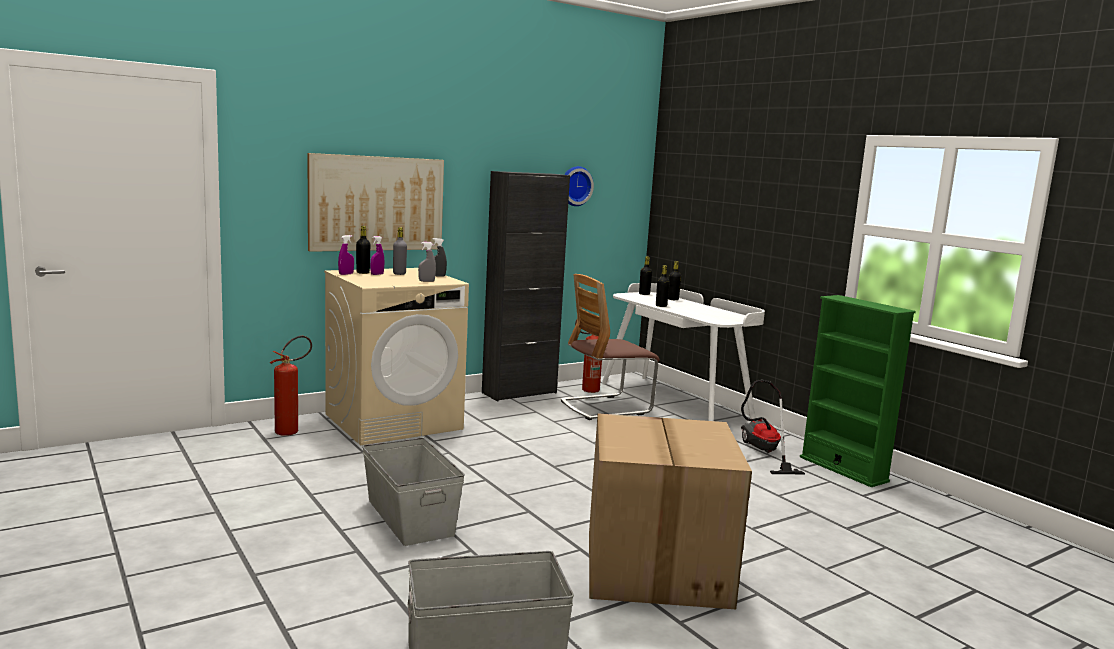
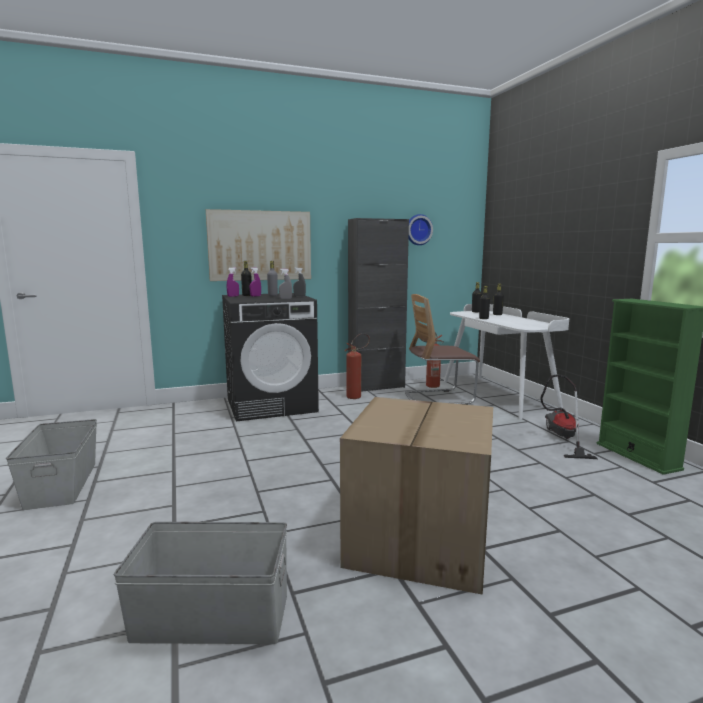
camera: 15 degrees right, 0 degrees up
fire extinguisher [270,336,312,436] -> fire extinguisher moved to [344,333,370,399]
beige washing machine [324,268,469,445] -> black washing machine [222,293,319,421]
grey storage box [362,438,465,546] -> grey storage box moved to [6,419,97,510]

